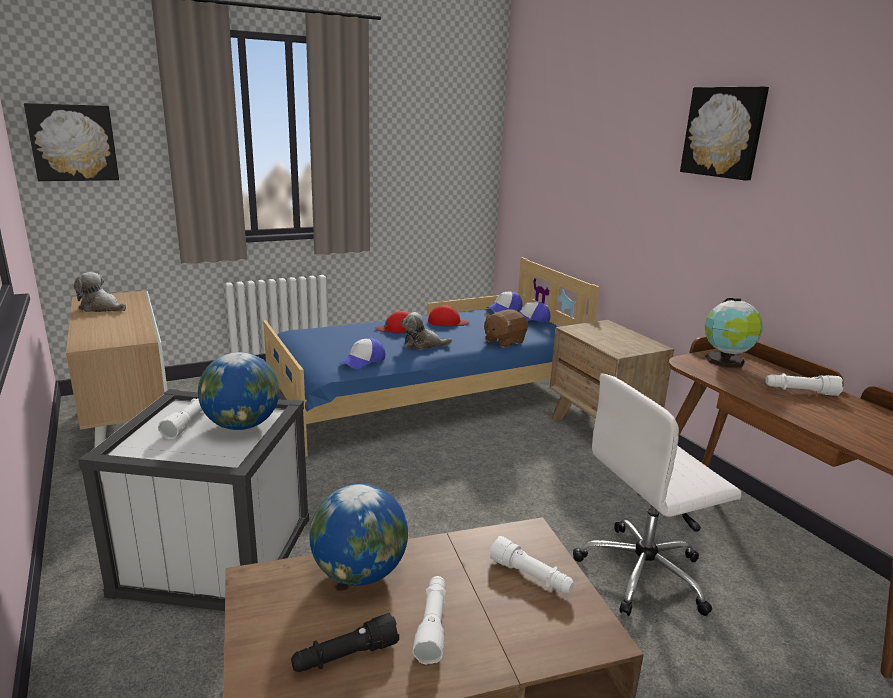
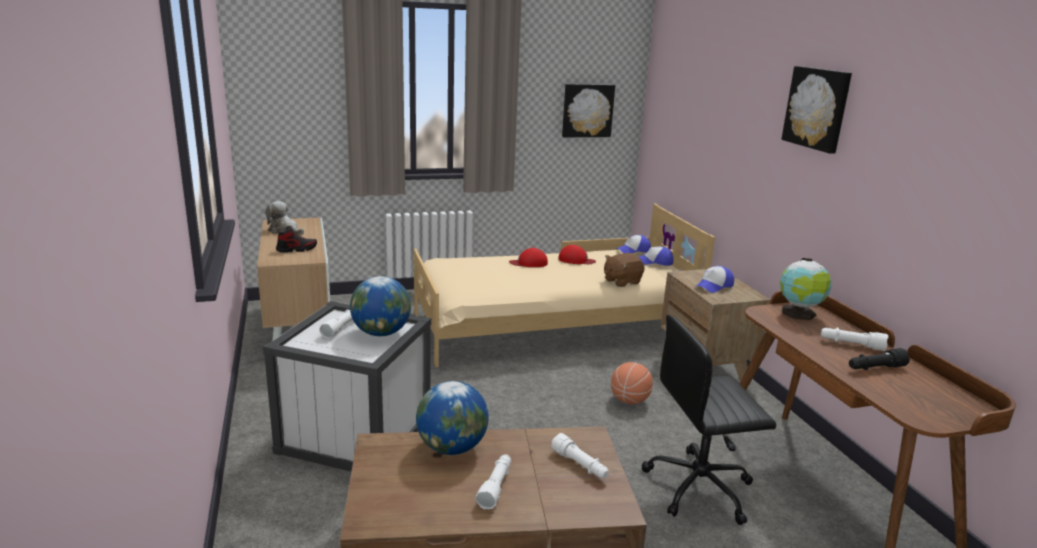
camera: 10 degrees right, 0 degrees up
picture [24,103,119,181] -> picture moved to [562,84,615,137]
blue bed [263,257,599,457] -> beige bed [414,204,715,367]
black flashlight [291,613,399,672] -> black flashlight moved to [849,348,910,370]
cap [341,338,385,369] -> cap moved to [695,266,734,293]
plush toy [402,312,452,350] -> none
white office chair [573,374,742,616] -> black office chair [642,315,776,525]
none -> shoe [276,226,317,253]
none -> basketball [611,362,653,404]

